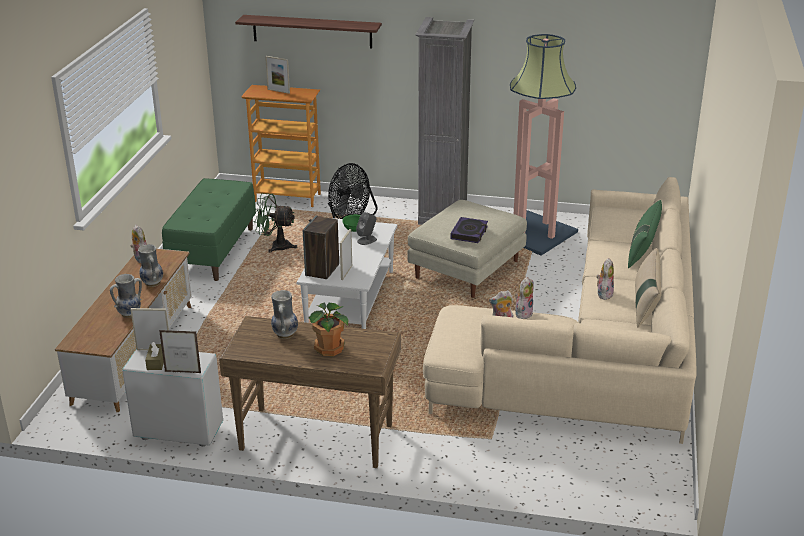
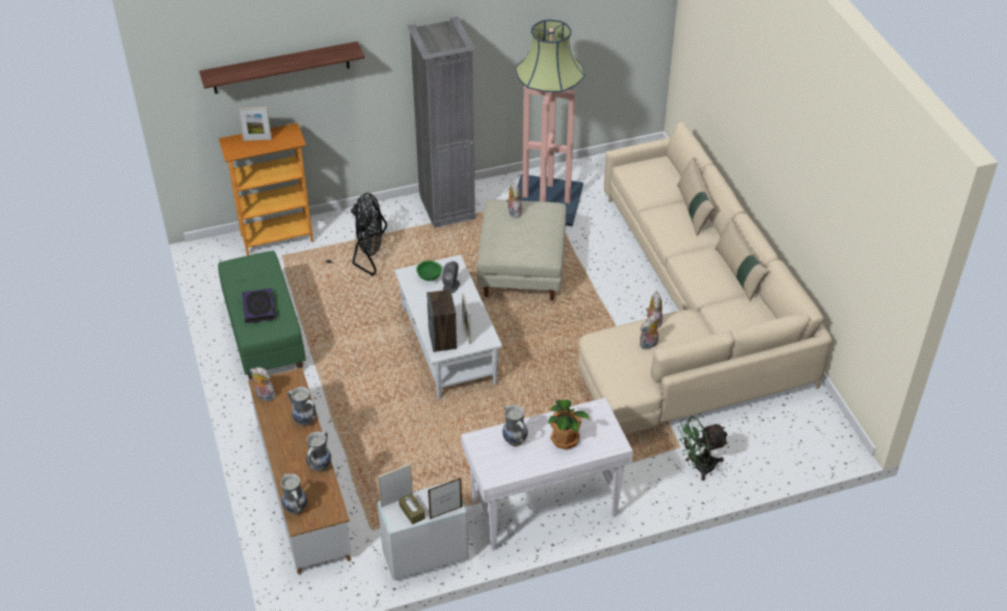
camera: 30 degrees left, 15 degrees up
brown console table [219,316,401,468] -> white console table [461,398,633,551]
green fan [254,193,297,253] -> green fan moved to [677,416,729,481]
book [450,217,488,243] -> book moved to [242,288,276,324]
plush toy [596,258,614,300] -> plush toy moved to [506,183,522,218]
green pillow [628,200,662,268] -> beige pillow [677,157,715,236]
none -> vase [280,474,308,515]

